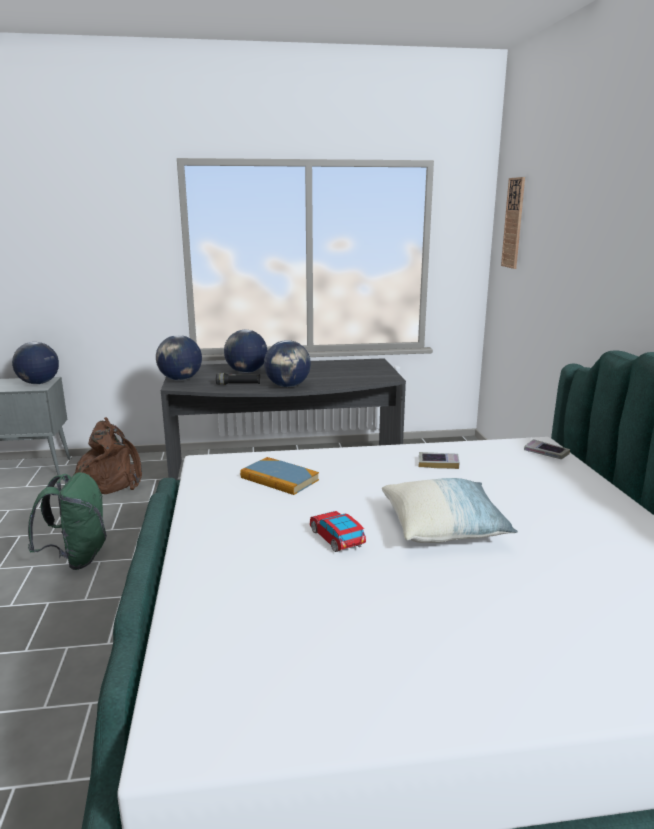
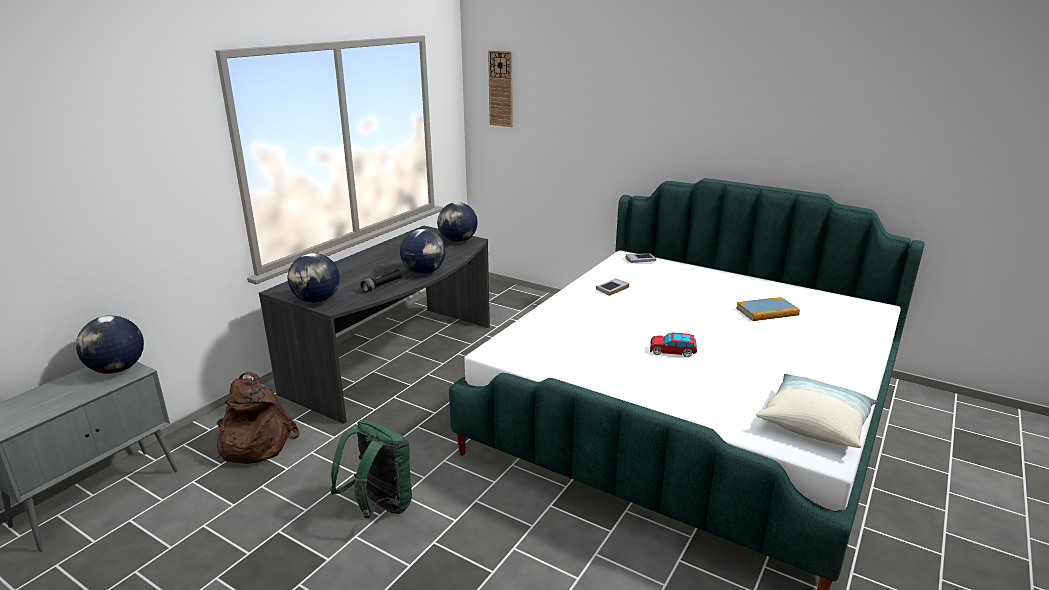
camera: 50 degrees left, 5 degrees up
globe [224,330,267,373] -> globe moved to [437,202,478,243]
book [240,457,319,495] -> book moved to [736,297,800,321]
pillow [382,478,518,543] -> pillow moved to [756,374,878,448]

